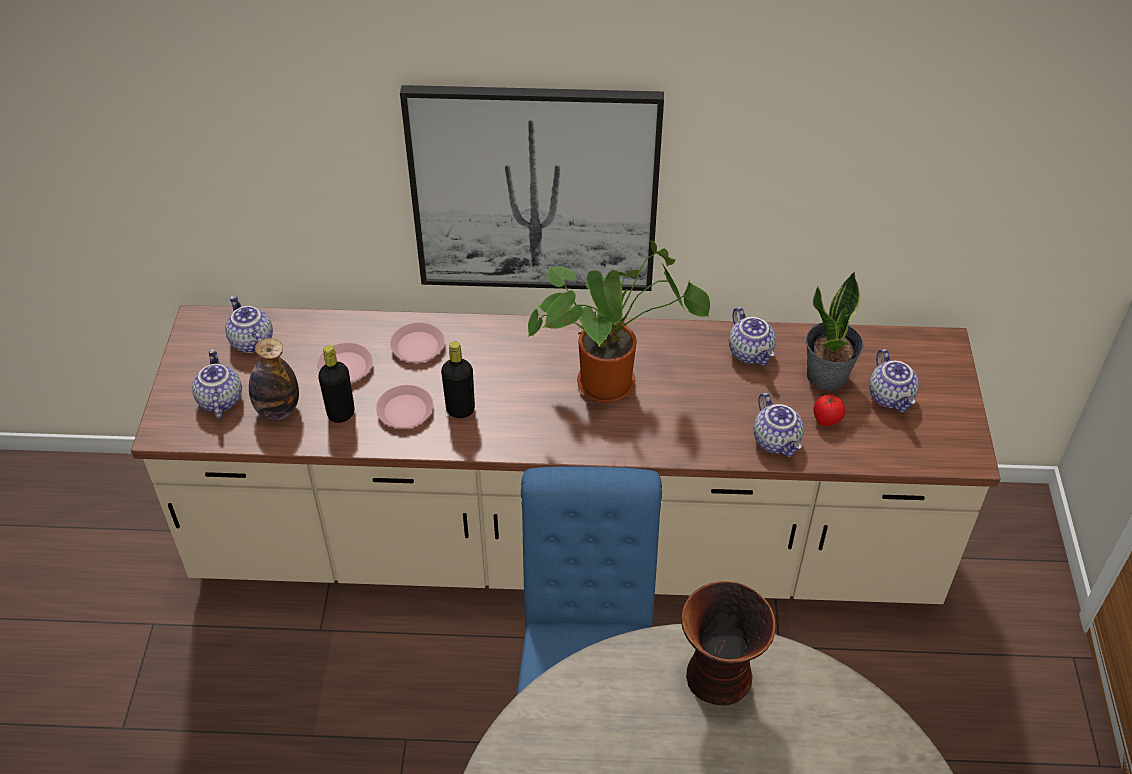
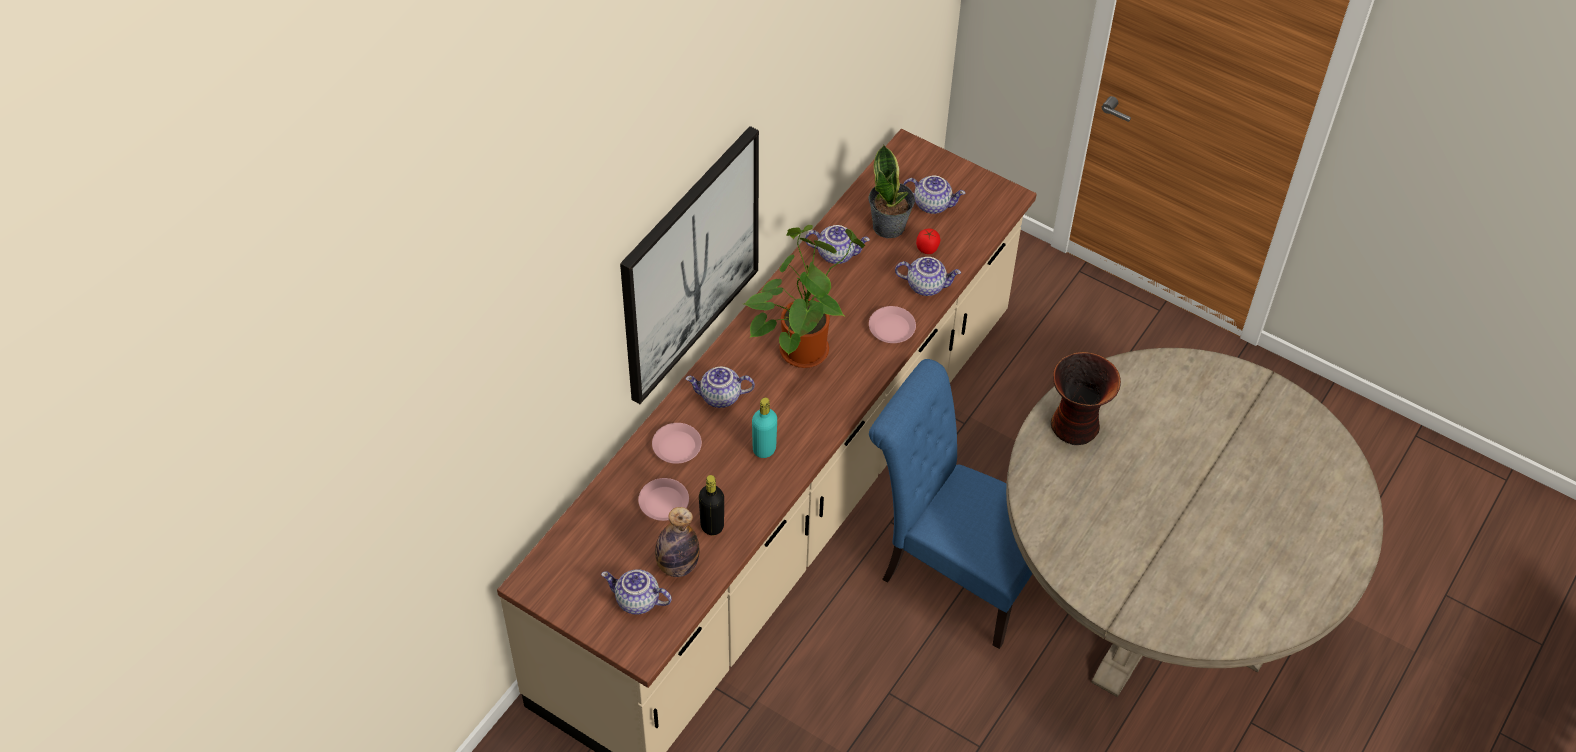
camera: 60 degrees left, 5 degrees up
teapot [225,295,273,353] -> teapot moved to [686,367,755,408]
pink plate [376,385,433,428] -> pink plate moved to [869,306,916,343]
black bottle [441,341,475,418] -> turquoise bottle [752,398,777,458]

